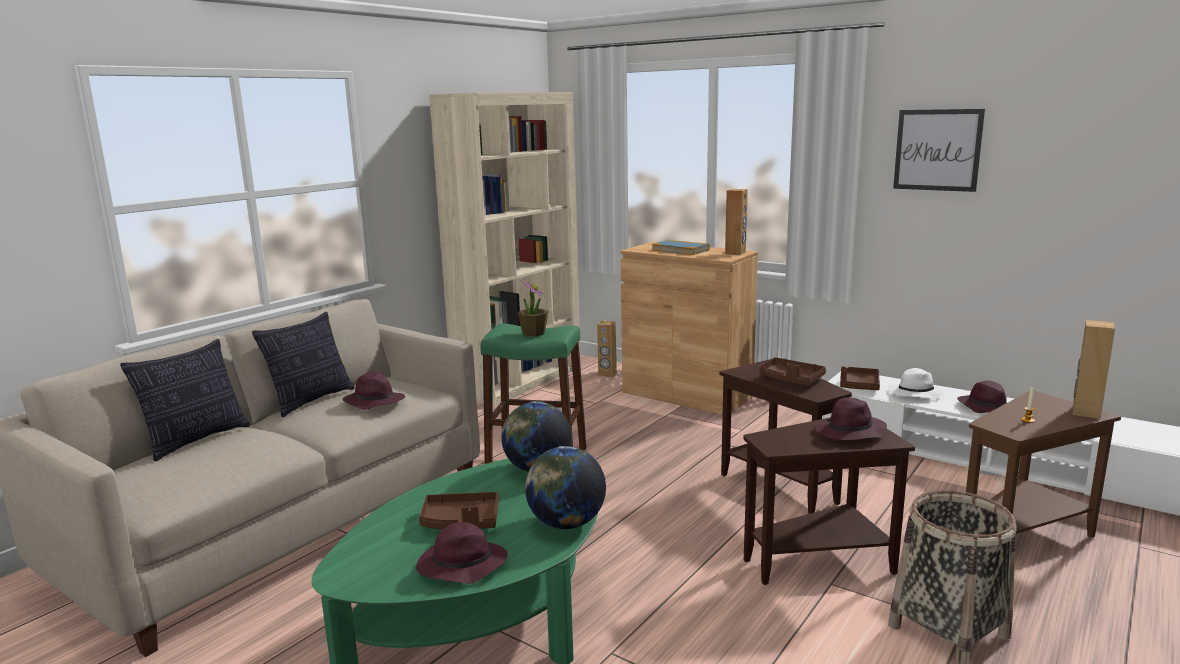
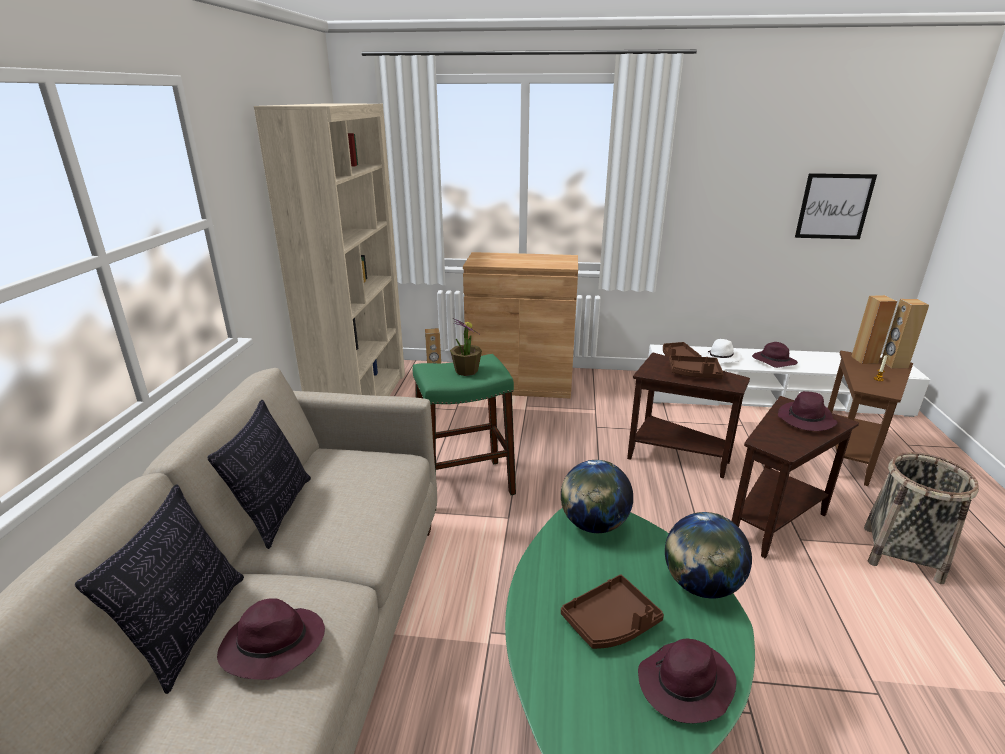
camera: 30 degrees left, 10 degrees up
purple hat [343,372,405,410] -> purple hat moved to [217,598,325,680]
book [652,240,710,255] -> none
brown speaker [725,189,748,255] -> brown speaker moved to [851,295,897,364]
picture [893,109,985,192] -> picture moved to [795,173,877,239]

